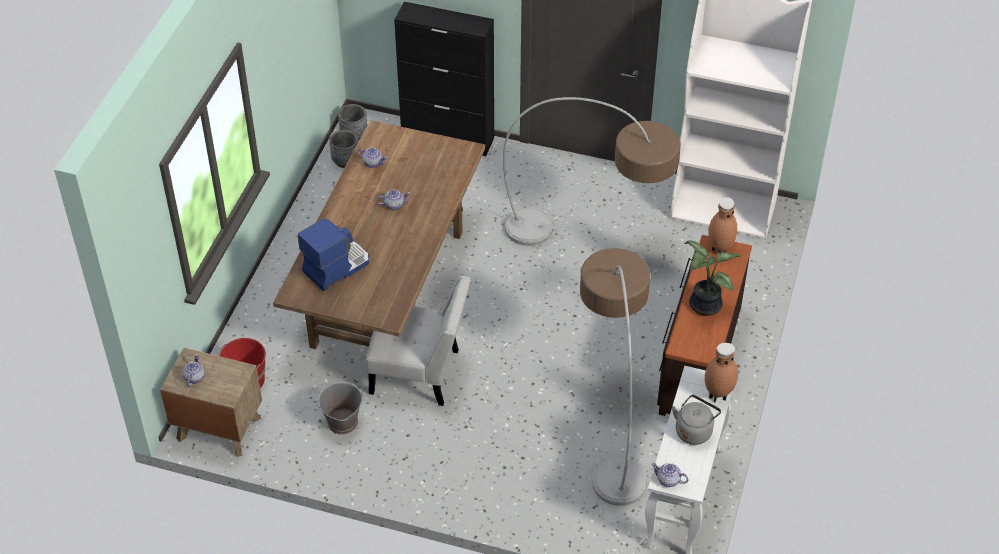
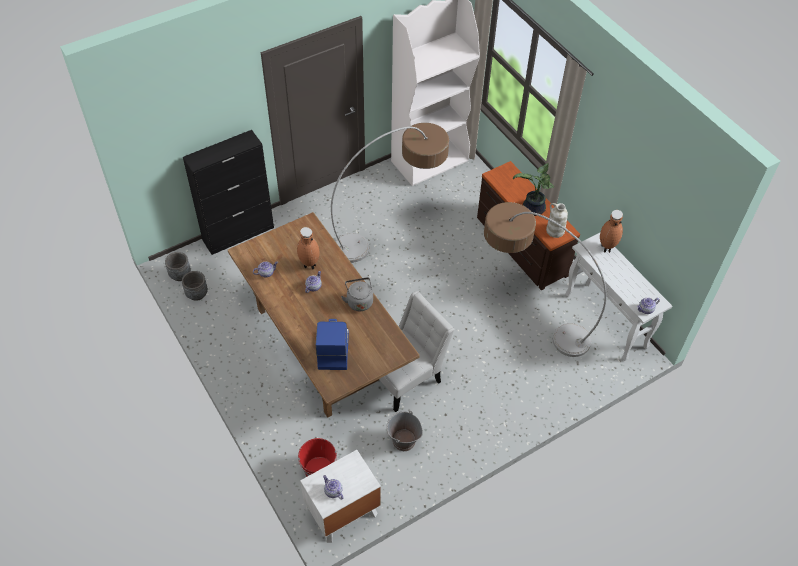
camera: 50 degrees left, 5 degrees up
brown nightstand [160,348,262,457] -> white nightstand [300,450,381,543]
grey kettle [672,395,721,445] -> grey kettle moved to [341,277,373,311]
brown vase [708,197,737,253] -> brown vase moved to [297,227,319,270]
none -> white vase [546,203,568,238]

